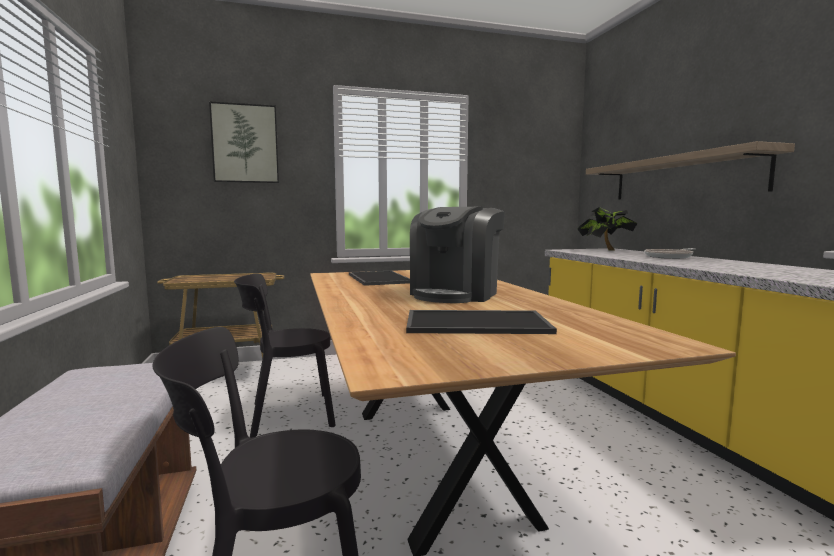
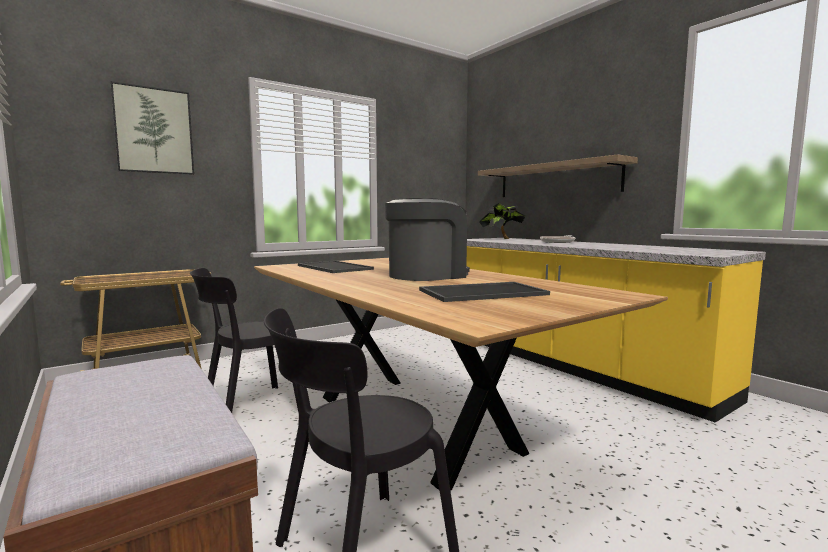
camera: 20 degrees left, 0 degrees up
coffee machine [410,207,505,303] -> coffee machine turned 135 degrees counterclockwise [385,198,470,281]

